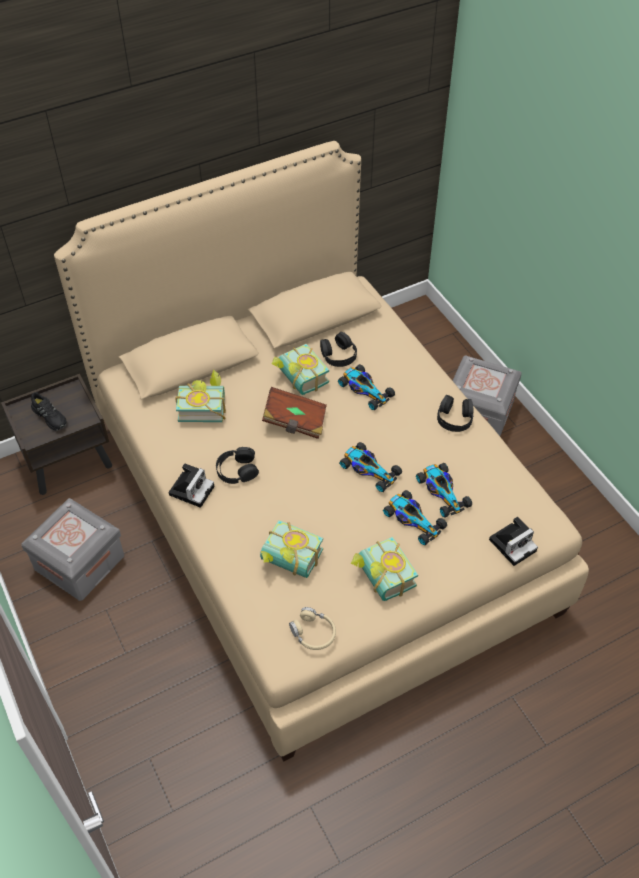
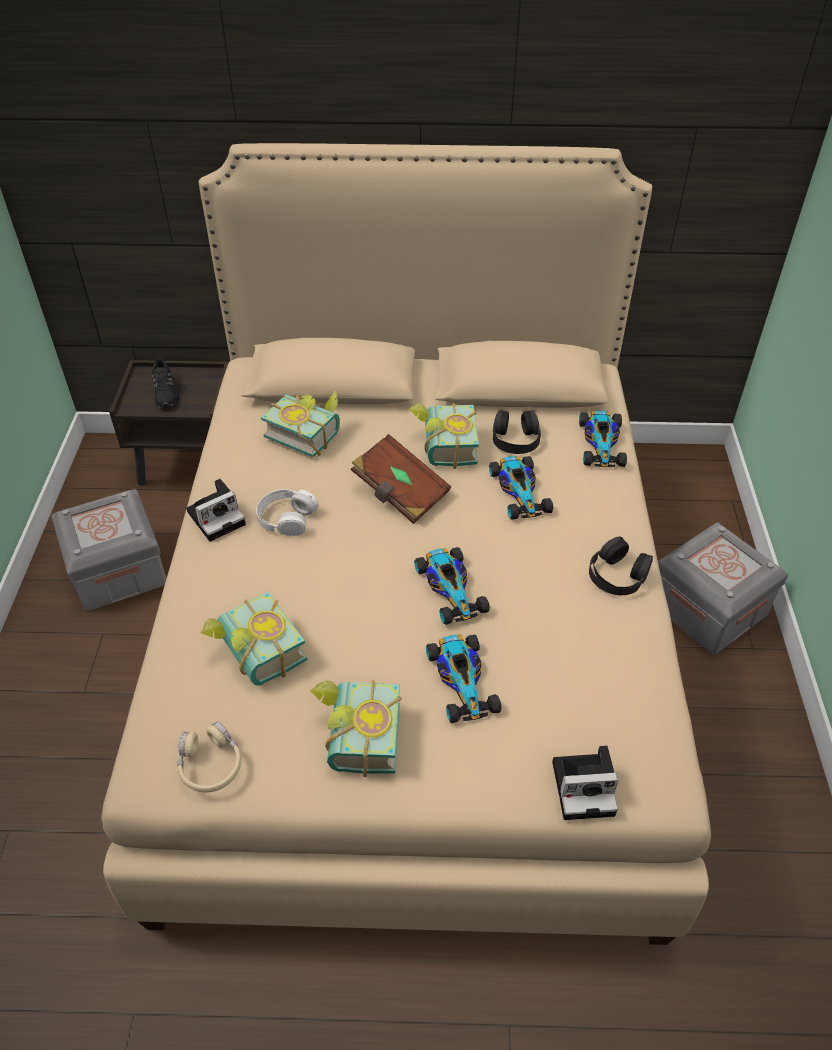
camera: 30 degrees right, 5 degrees down
black headphones [216,447,259,484] -> white headphones [256,489,319,536]
toy car [416,463,472,518] -> toy car moved to [579,411,627,467]

